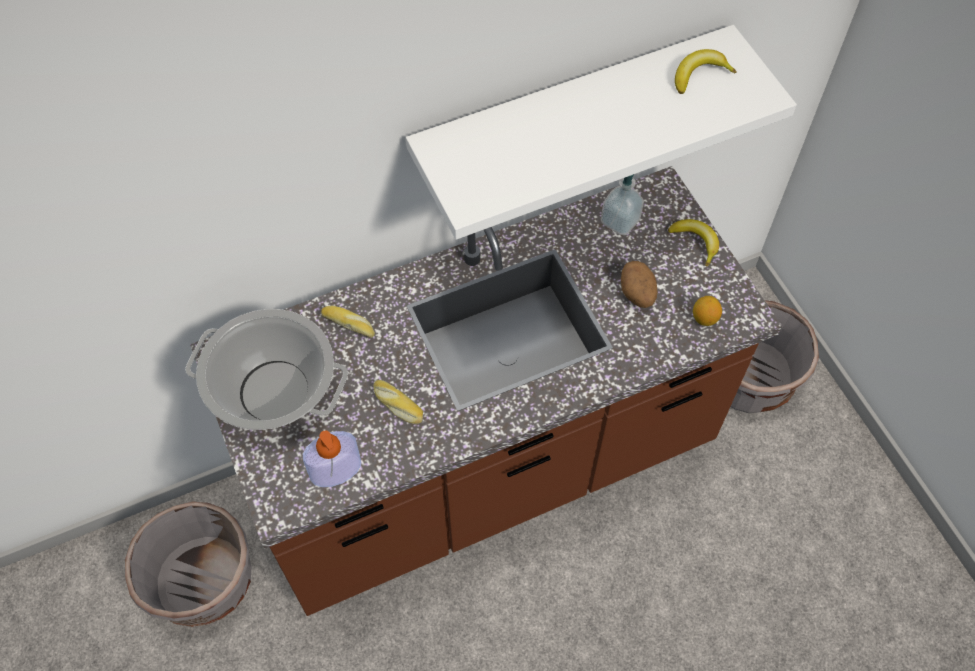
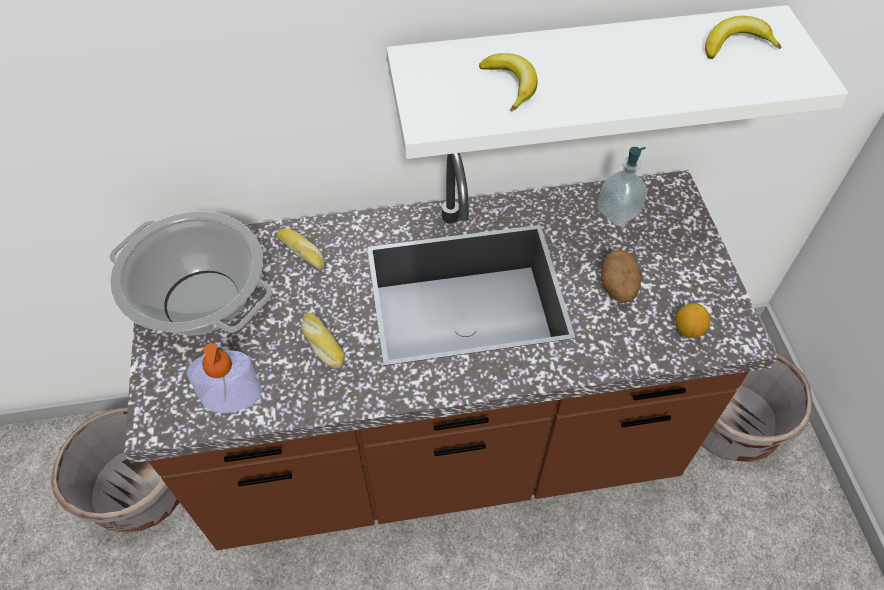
camera: 15 degrees right, 5 degrees down
banana [668,219,719,266] -> banana moved to [479,53,538,111]

